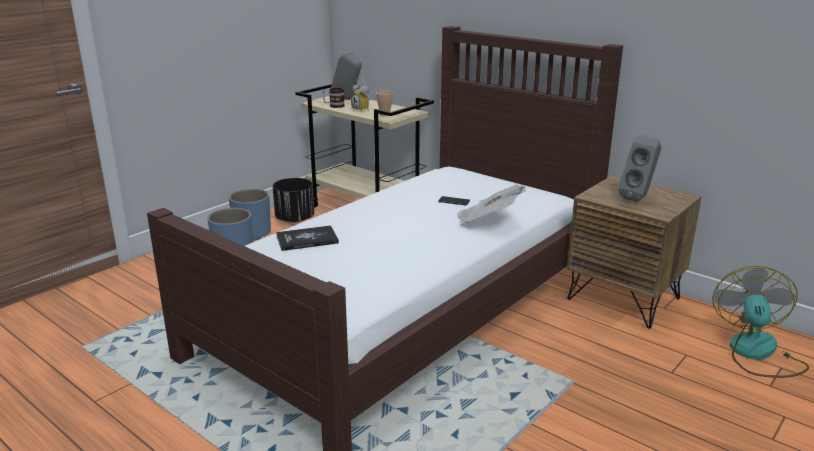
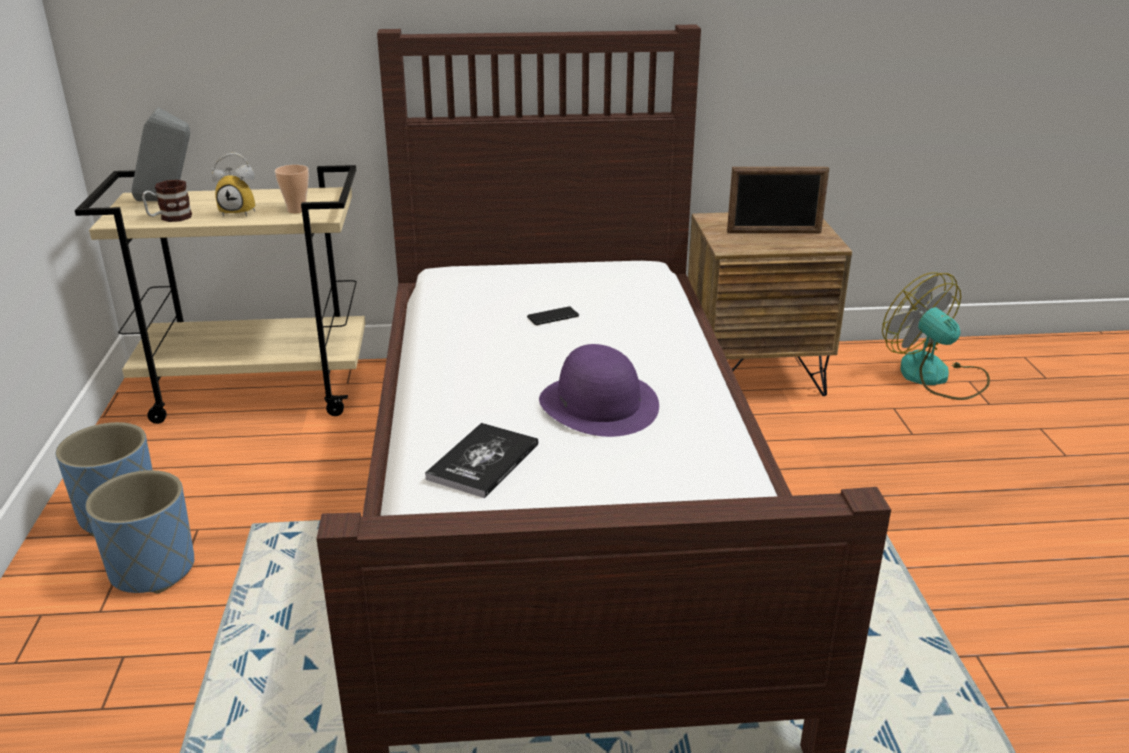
camera: 45 degrees left, 5 degrees up
black planter [273,178,314,223] -> none
newspaper [457,184,526,225] -> none
grey speaker [618,134,661,202] -> picture frame [727,167,829,233]
none -> purple hat [539,344,659,437]

